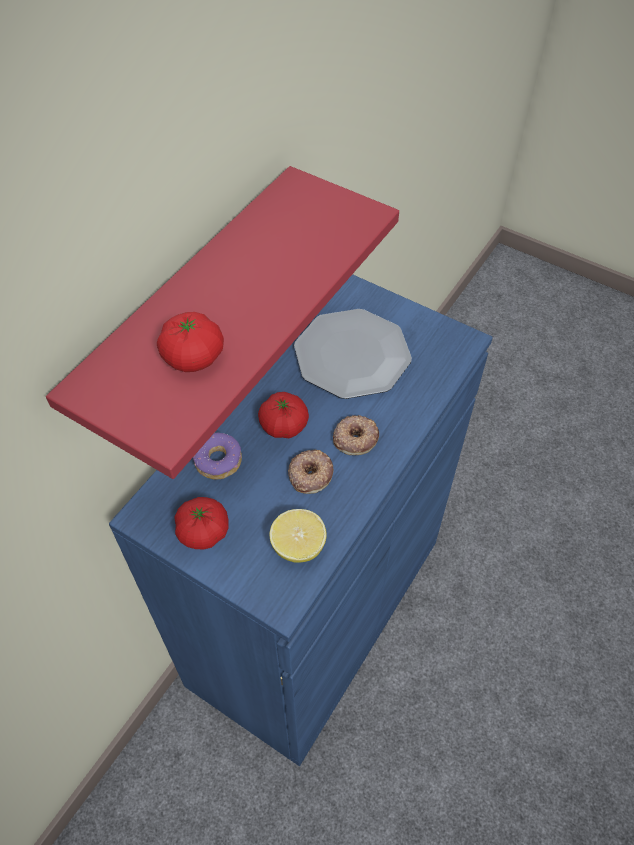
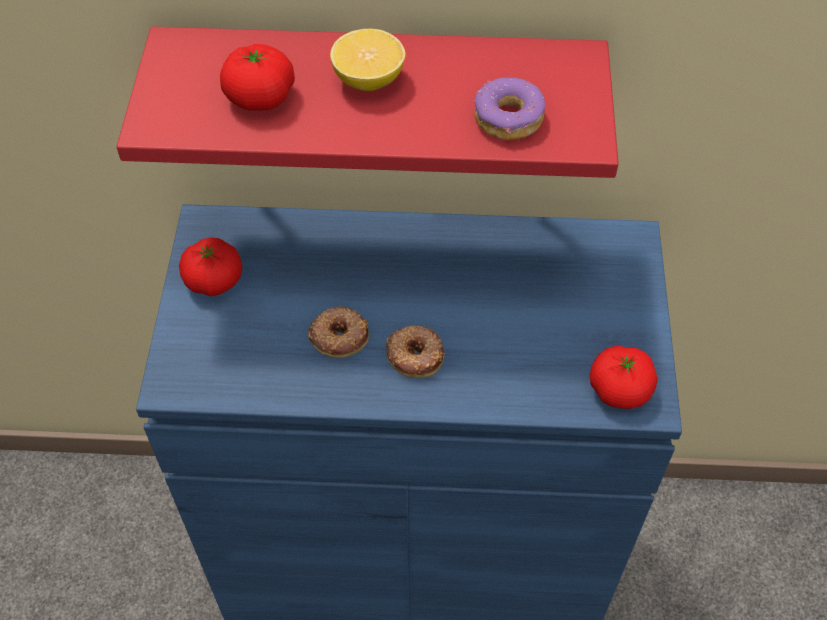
camera: 60 degrees right, 0 degrees up
donut [193,432,242,480] -> donut moved to [474,78,545,140]
tomato [258,392,309,438] -> tomato moved to [590,345,658,409]
lemon [269,509,327,563] -> lemon moved to [330,29,405,91]
plate [294,309,412,399] -> none

